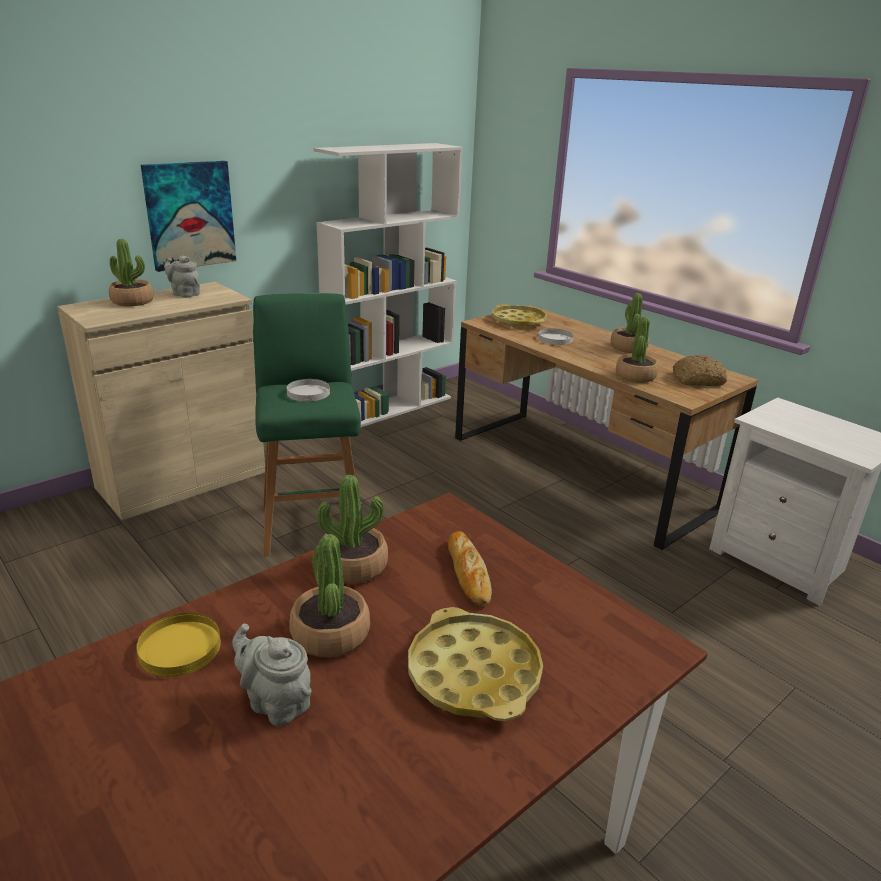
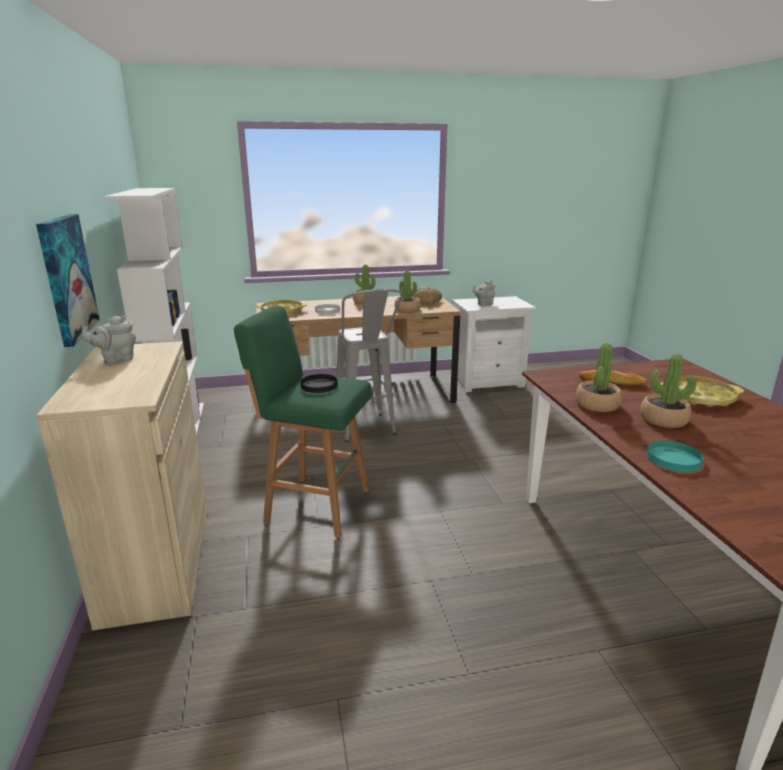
camera: 60 degrees left, 5 degrees down
potted plant [109,239,154,306] -> none
yellow plate [136,613,221,677] -> turquoise plate [646,440,704,472]
grey teapot [232,624,312,726] -> grey teapot moved to [473,281,495,306]
white plate [287,379,330,402] -> black plate [300,374,338,393]
none -> grey stool [336,289,403,442]

